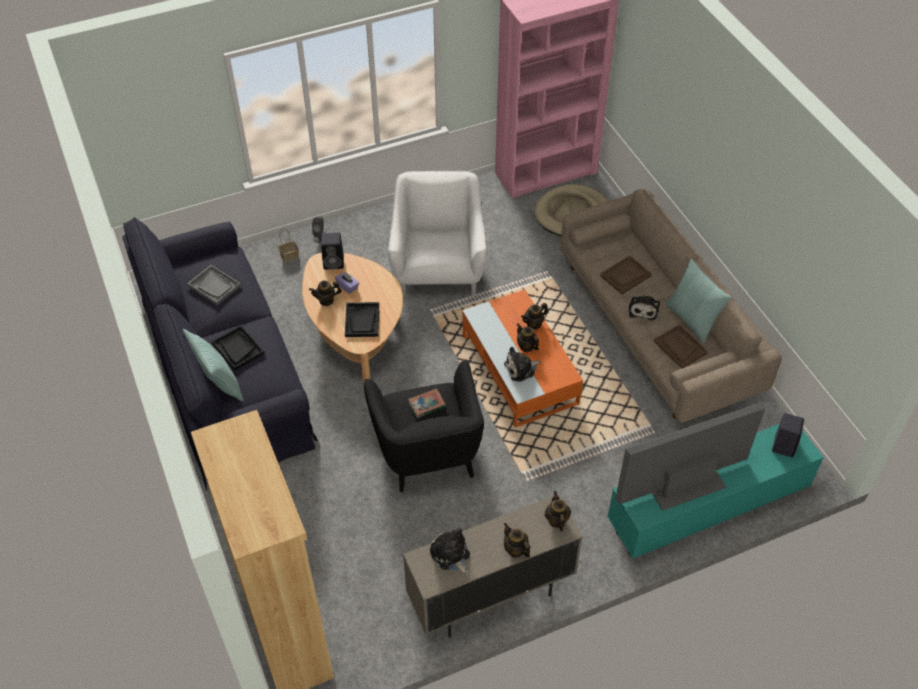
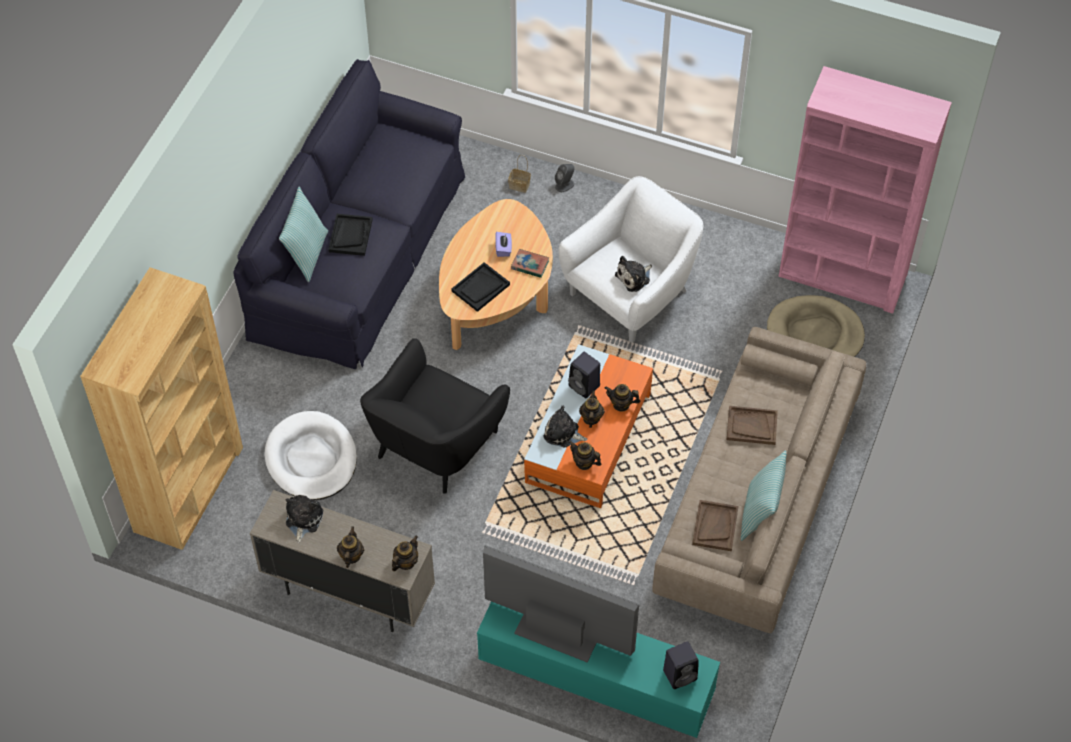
camera: 45 degrees right, 5 degrees up
grey tray [187,265,241,305] -> none
teapot [309,280,342,306] -> teapot moved to [569,441,602,470]
black speaker [321,232,344,270] -> black speaker moved to [568,352,600,398]
book [408,388,446,418] -> book moved to [511,249,549,278]
plush toy [628,294,660,320] -> plush toy moved to [615,256,652,292]
none -> white dog bed [265,411,357,500]

